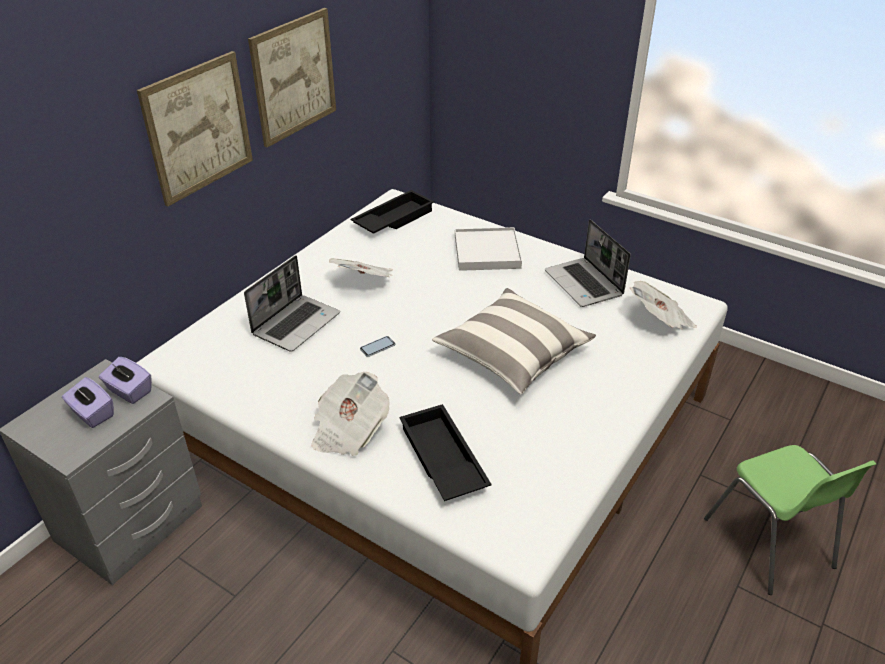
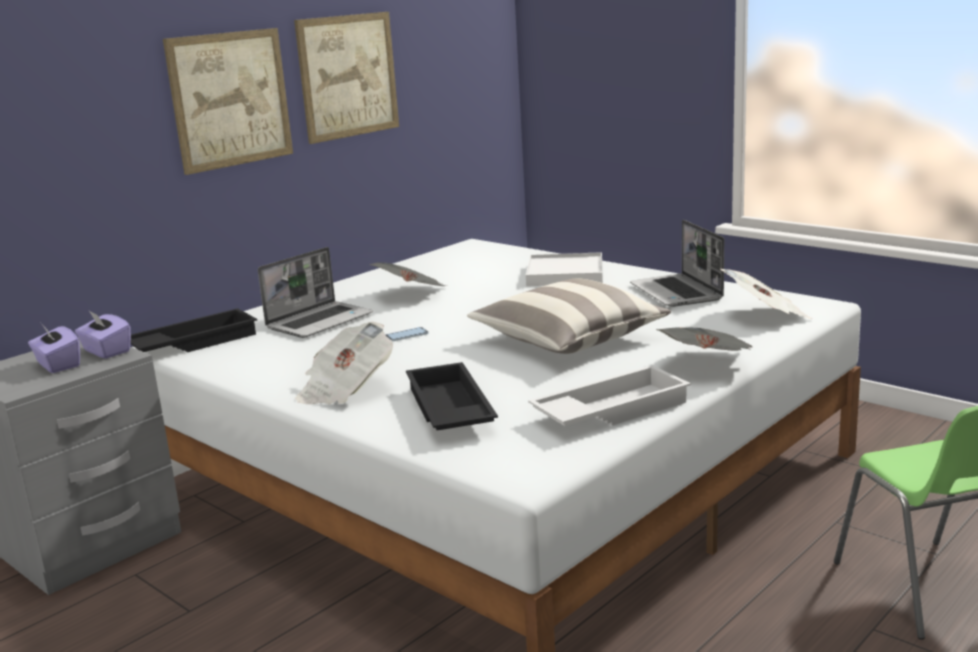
camera: 10 degrees right, 20 degrees down
black tray [350,190,434,234] -> black tray moved to [130,308,257,352]
none -> white tray [528,365,691,426]
none -> newspaper [655,327,753,351]

